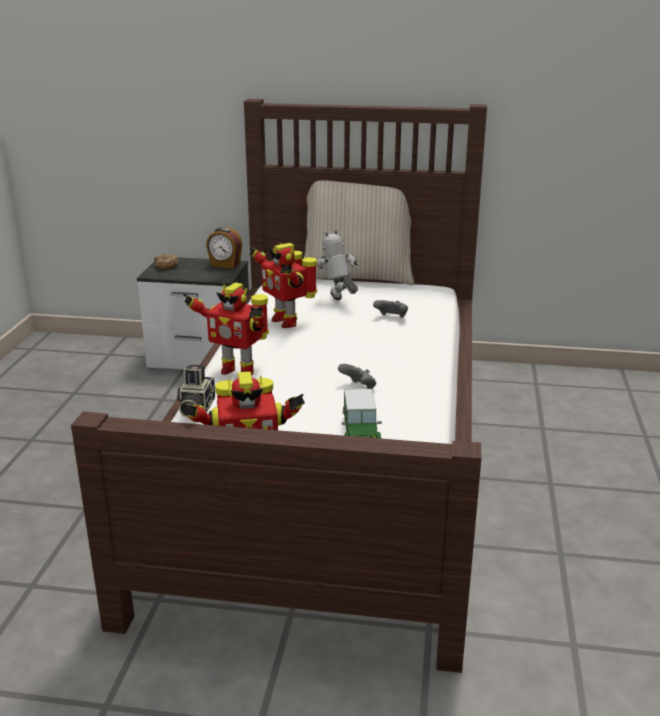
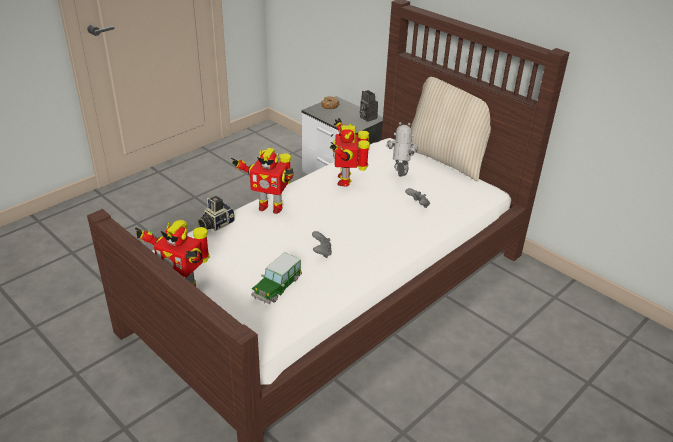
camera: 35 degrees right, 10 degrees up
toy robot [183,282,269,375] -> toy robot turned 45 degrees counterclockwise [231,148,294,214]
alarm clock [206,227,242,269] -> camera [360,90,378,122]

